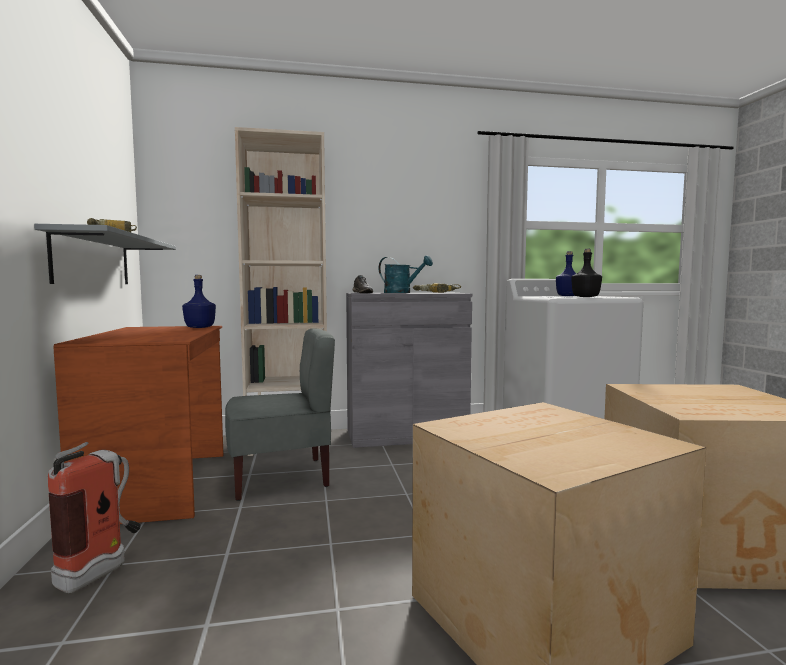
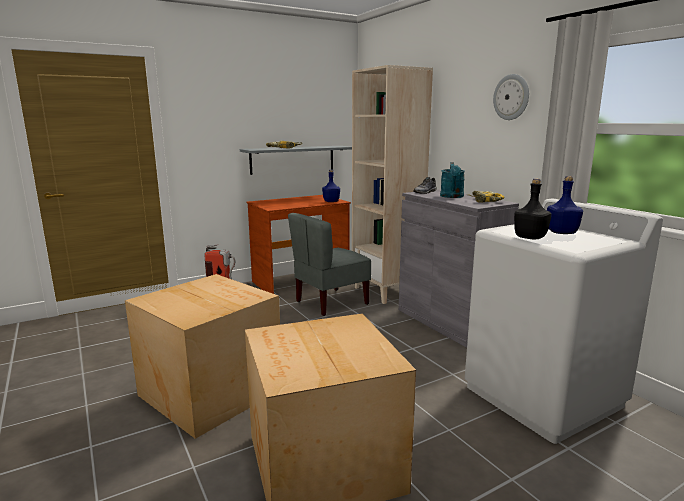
camera: 70 degrees right, 10 degrees up
grey chair [225,329,335,501] -> grey chair turned 90 degrees clockwise [288,213,371,316]
none -> wall clock [493,74,529,120]

